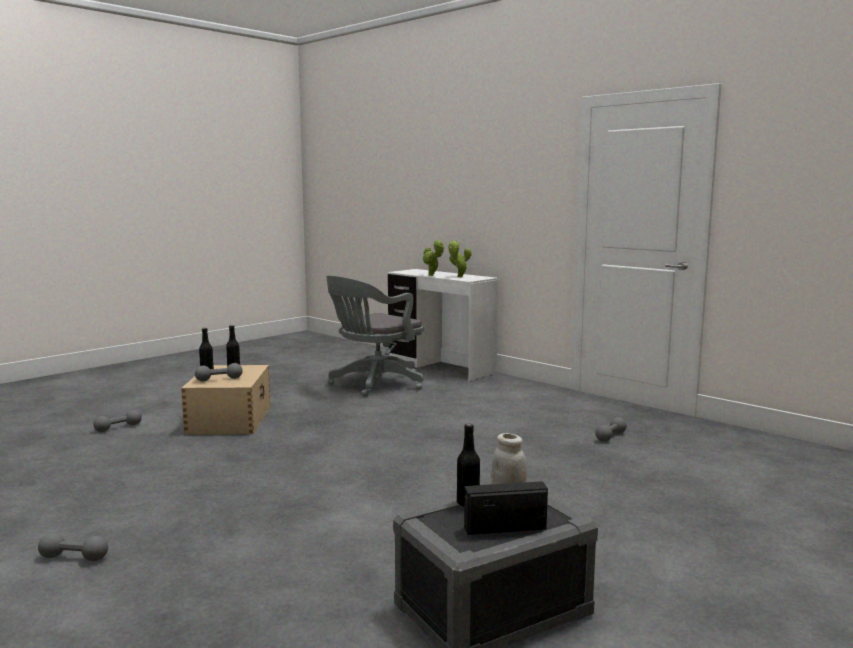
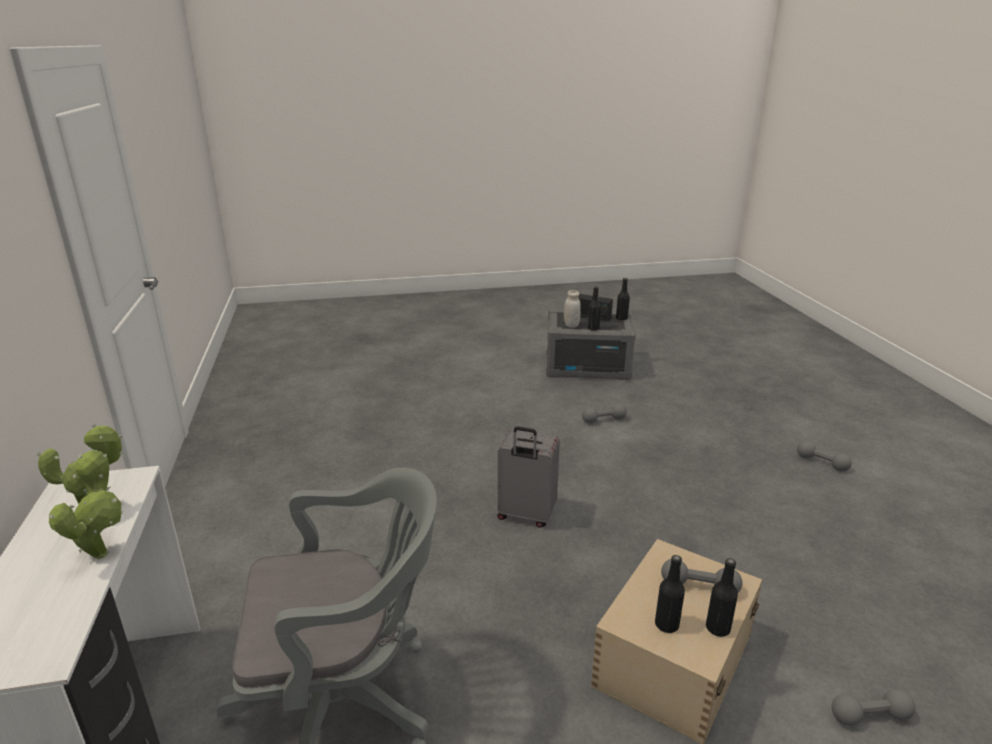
camera: 145 degrees left, 15 degrees up
grey dumbbell [595,417,627,442] -> grey dumbbell moved to [582,404,627,423]
none -> grey suitcase [498,426,560,528]
none -> black bottle [616,278,630,320]

